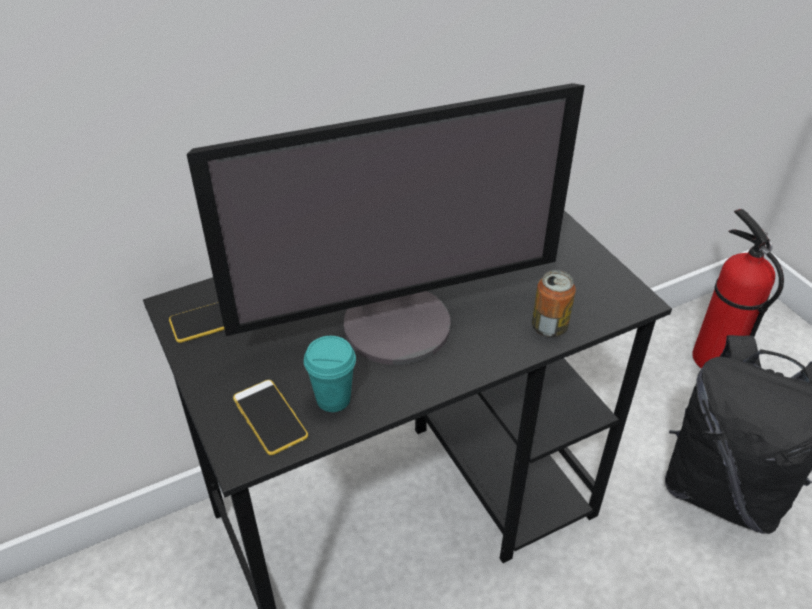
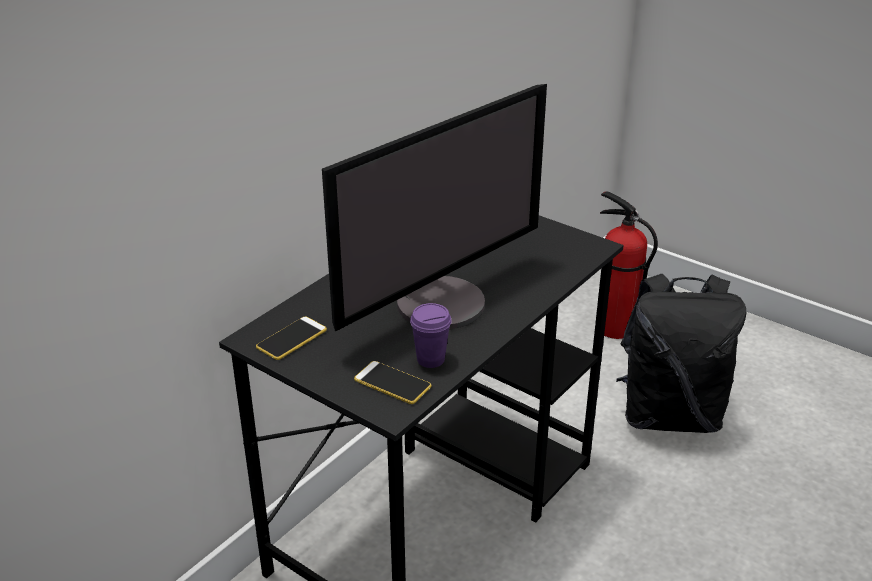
camera: 25 degrees left, 10 degrees down
turquoise cup [304,336,356,412] -> purple cup [410,303,452,368]
can [532,270,576,337] -> none

